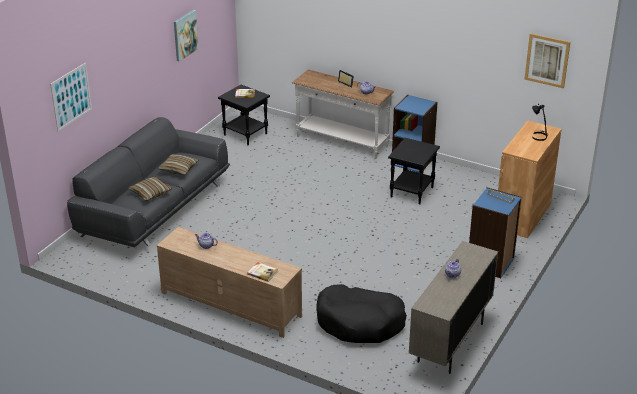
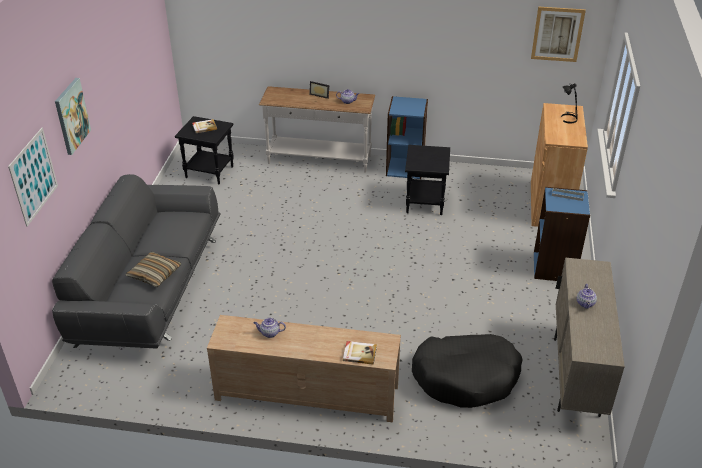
camera: 20 degrees left, 5 degrees up
pillow [158,154,199,175] -> none
picture [174,9,199,61] -> picture moved to [55,78,91,155]

